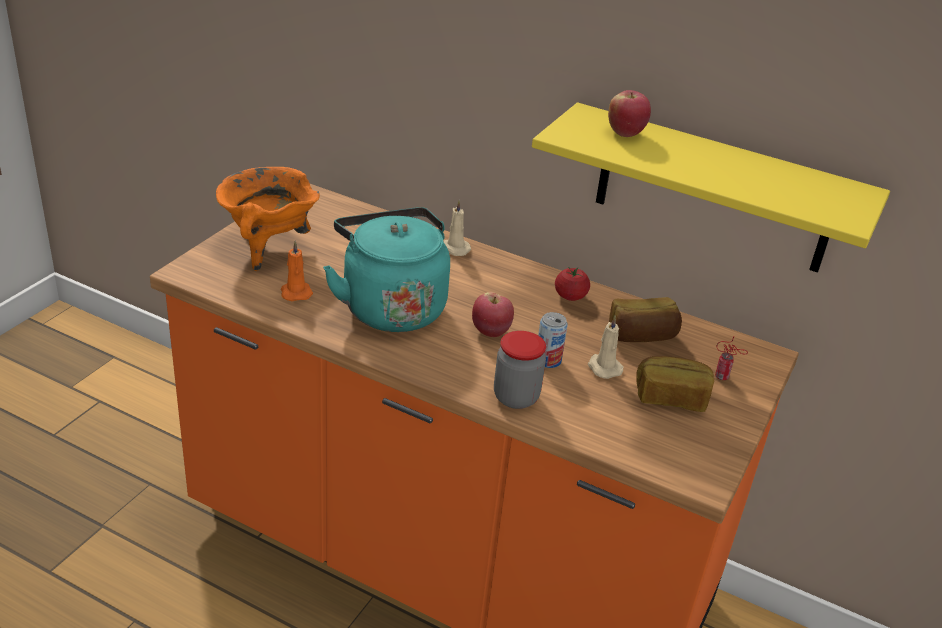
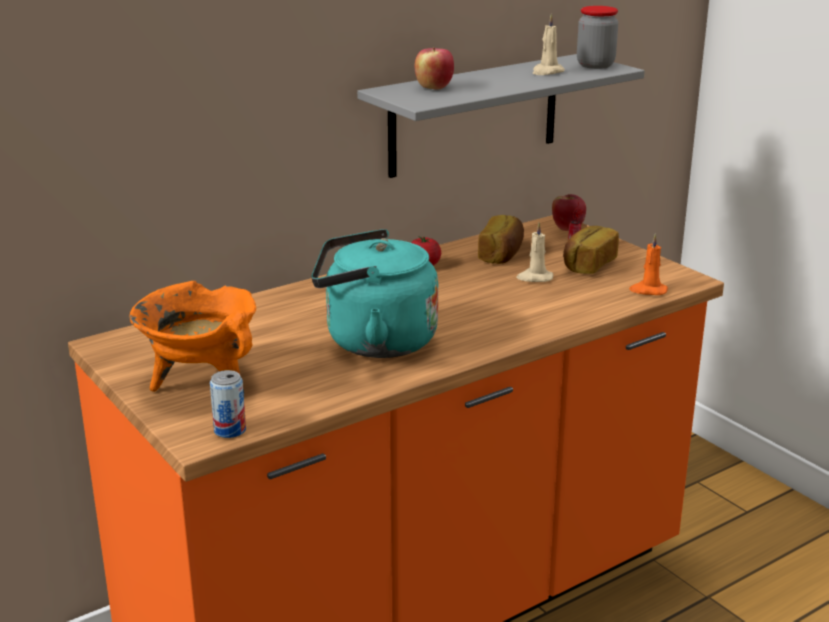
camera: 60 degrees left, 10 degrees down
orange candle [281,241,313,301] -> orange candle moved to [629,234,668,295]
beige candle [443,200,471,256] -> beige candle moved to [532,14,565,75]
apple [472,292,514,337] -> apple moved to [552,194,586,231]
jar [494,331,546,409] -> jar moved to [577,6,618,69]
yellow shelf [532,102,890,273] -> grey shelf [357,54,645,178]
can [538,312,568,368] -> can moved to [210,370,246,438]

